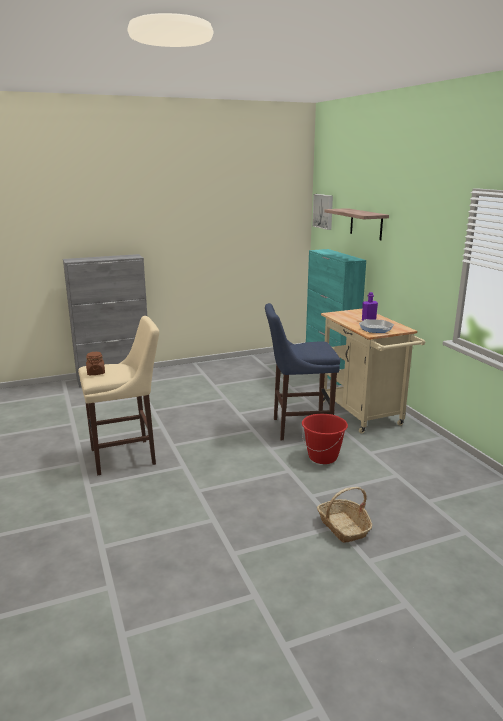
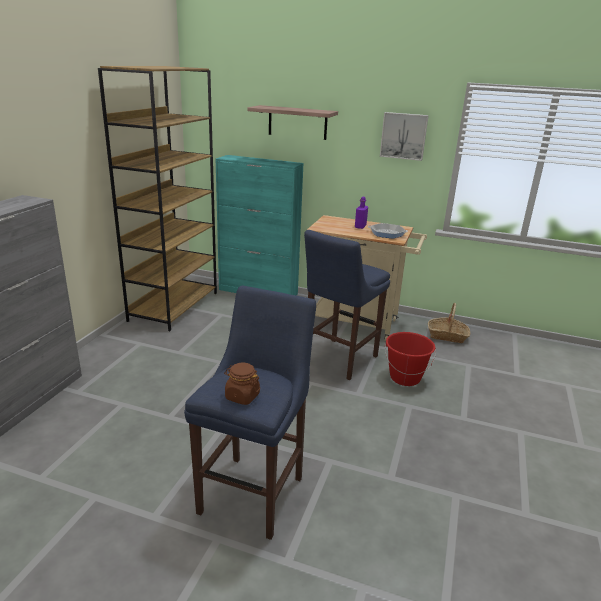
camera: 50 degrees left, 5 degrees up
beige stool [78,316,159,476] -> blue stool [184,285,316,540]
picture [312,194,333,230] -> picture moved to [380,112,429,161]
basket [317,487,372,543] -> basket moved to [428,303,470,343]
none -> brown bookcase [98,66,217,331]

